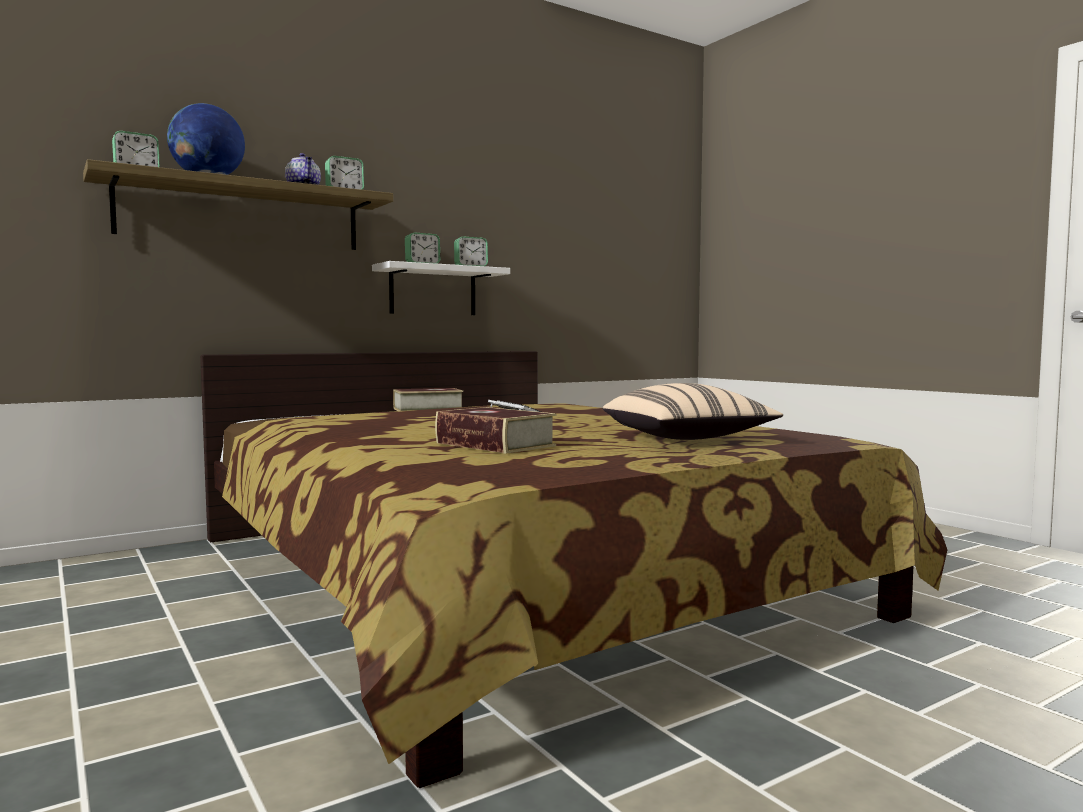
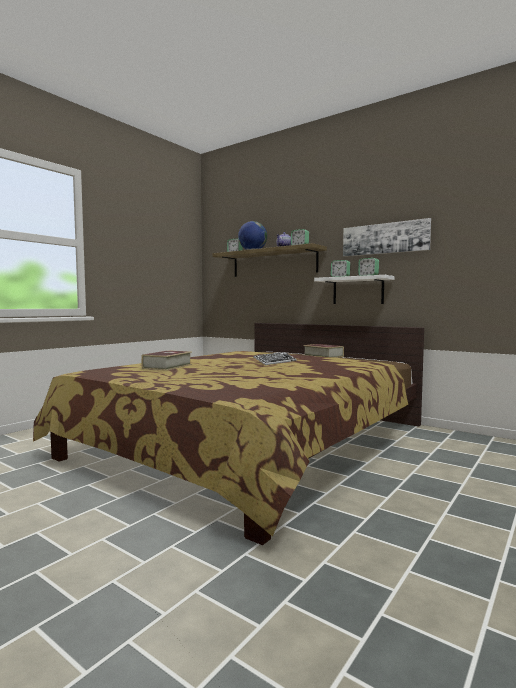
camera: 70 degrees right, 0 degrees up
beige pillow [603,383,783,440] -> none
none -> picture [343,218,431,257]

